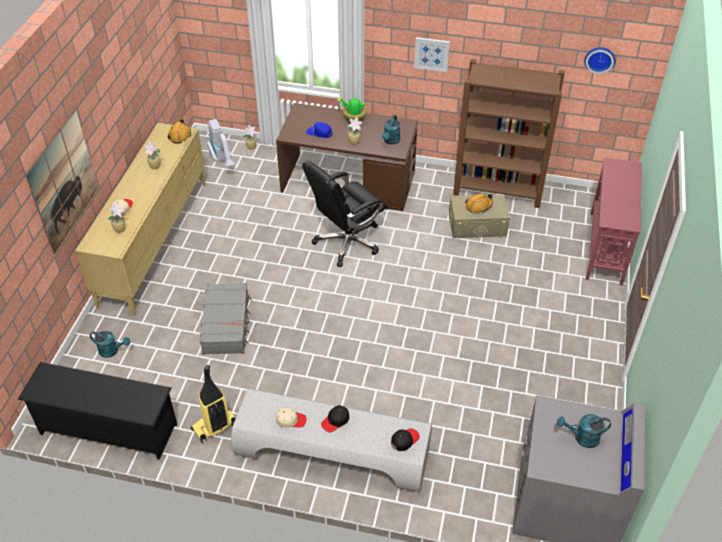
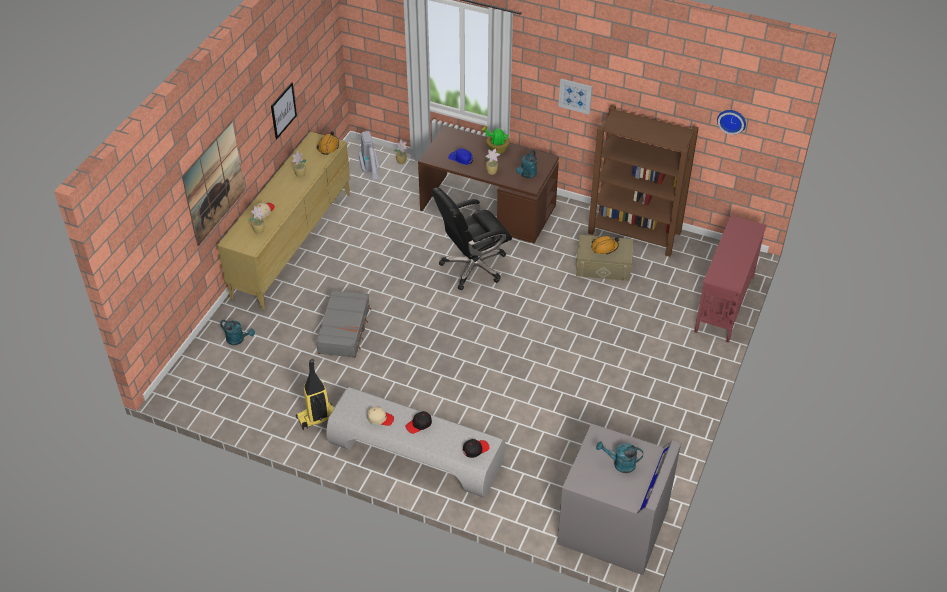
camera: 10 degrees right, 0 degrees up
black shoe rack [18,362,177,460] -> none
none -> picture [271,82,297,139]

